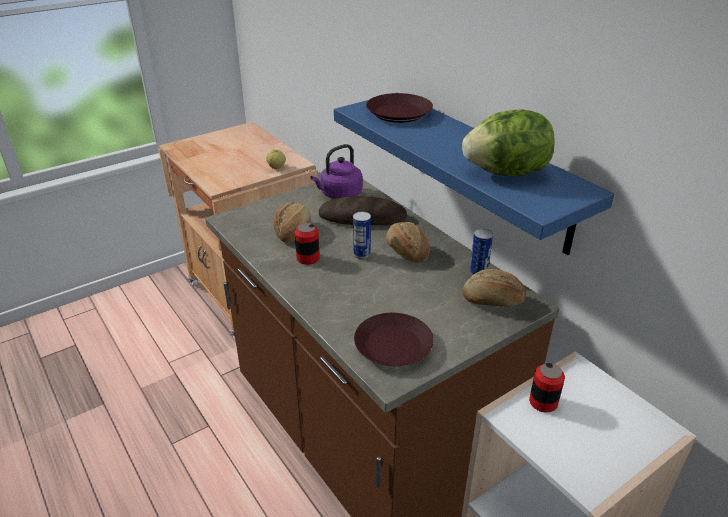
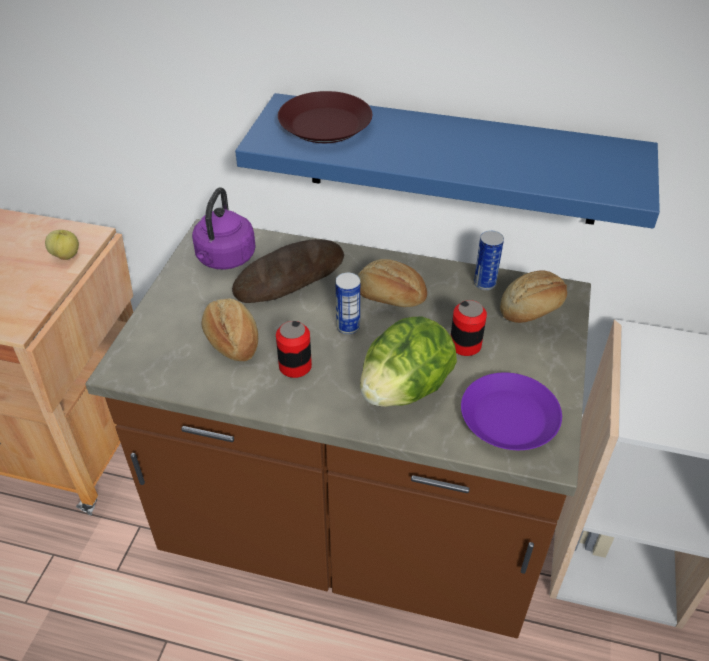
camera: 40 degrees left, 10 degrees up
brown plate [354,313,433,366] -> purple plate [461,373,562,450]
lettuce [462,109,555,177] -> lettuce moved to [360,317,457,407]
can [529,363,565,413] -> can moved to [451,300,487,356]

